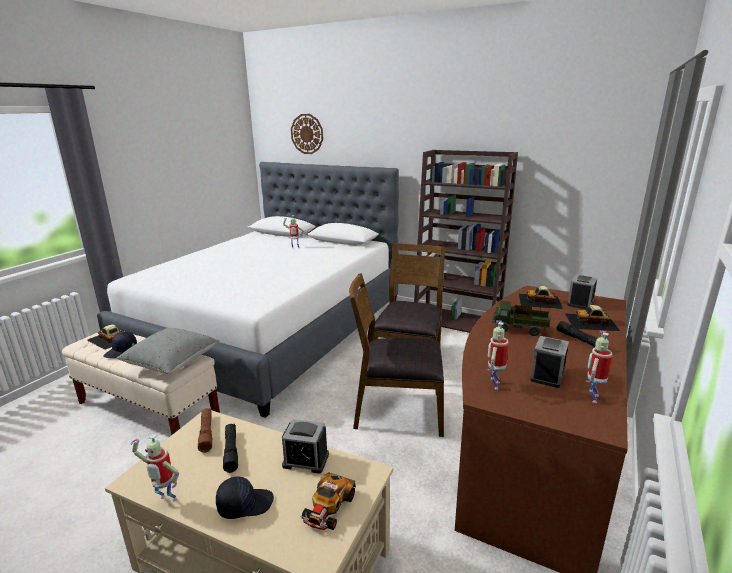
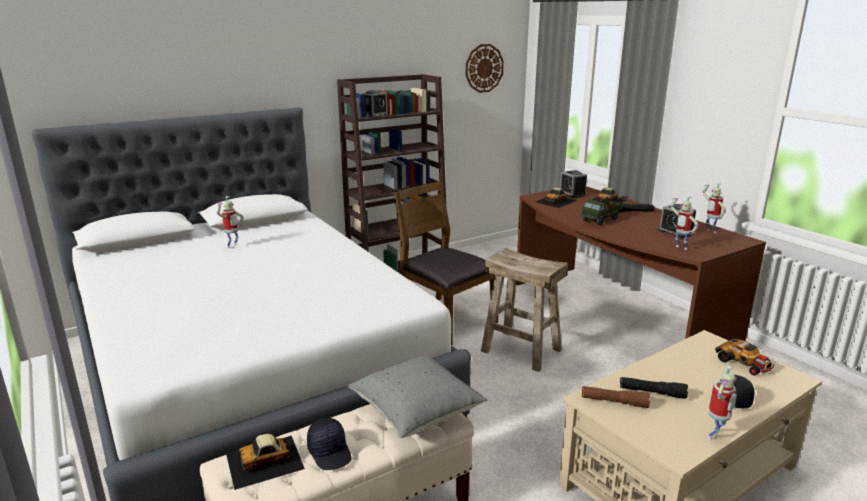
camera: 60 degrees left, 0 degrees up
alarm clock [282,419,329,473] -> alarm clock moved to [360,90,388,117]
wall clock [291,114,323,154] -> wall clock moved to [466,44,504,93]
brown chair [349,273,444,437] -> beige stool [481,248,568,372]

